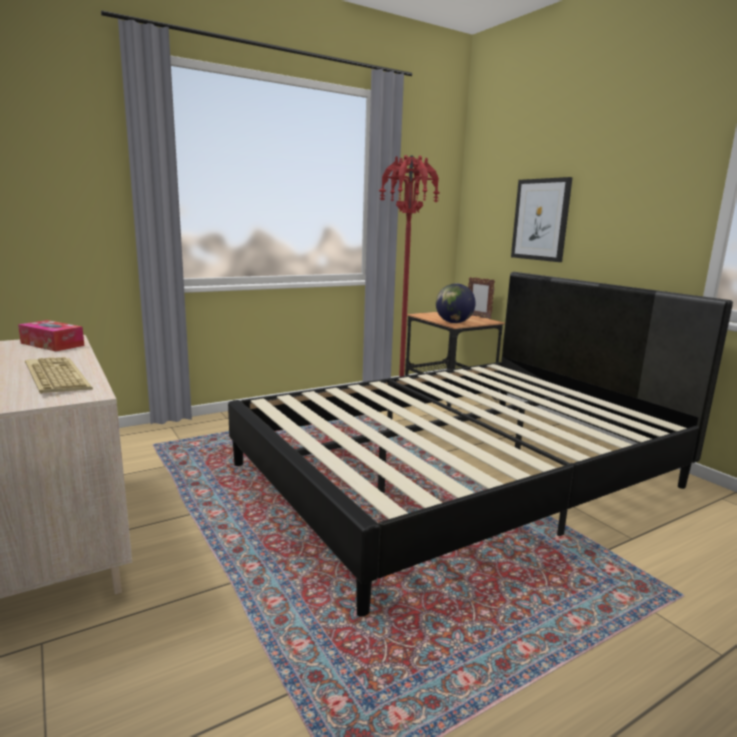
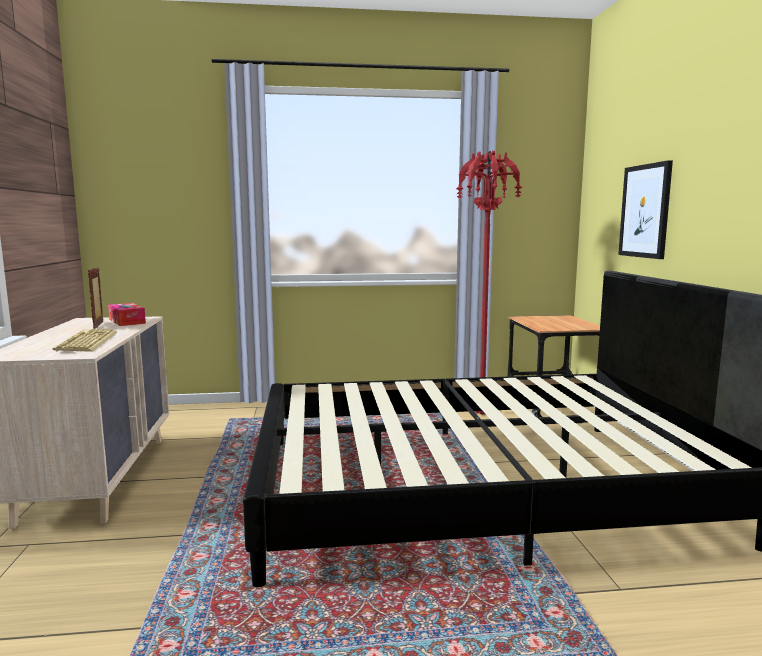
camera: 25 degrees right, 5 degrees down
globe [436,283,476,323] -> none
picture frame [468,277,495,319] -> picture frame moved to [88,267,103,329]

